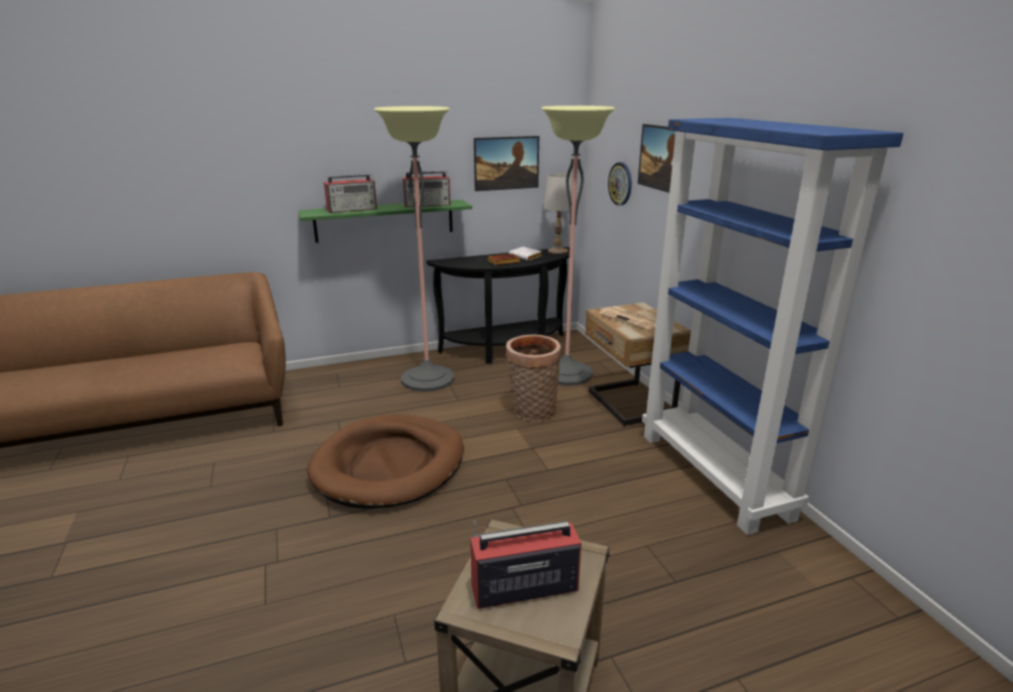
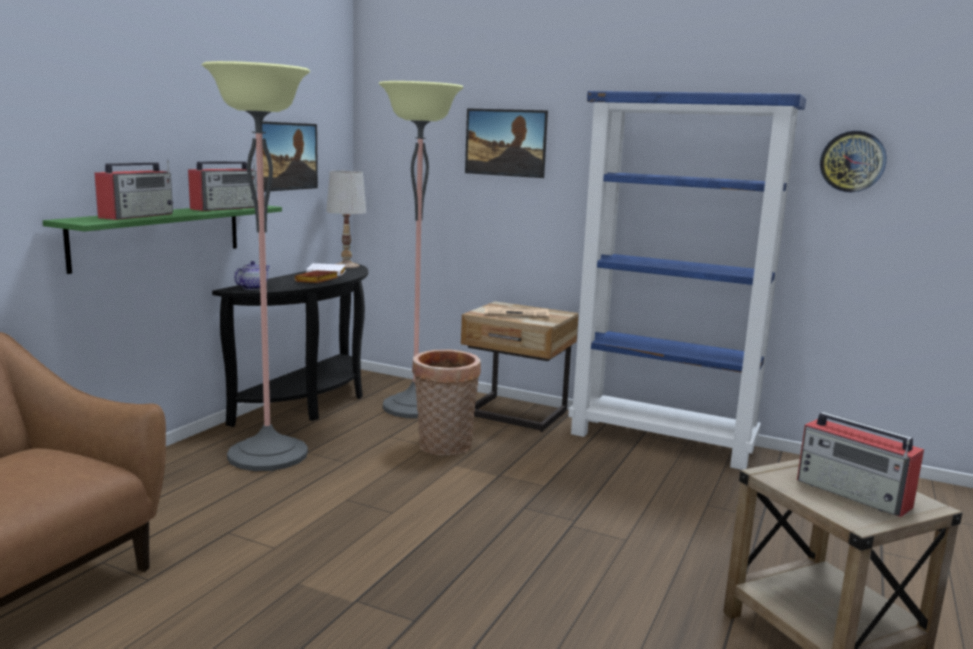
camera: 45 degrees left, 10 degrees down
brown dog bed [307,414,464,509] -> none
radio [470,521,581,609] -> radio turned 75 degrees counterclockwise [797,412,924,517]
wall clock [608,162,632,205] -> wall clock moved to [820,131,887,193]
none -> teapot [234,261,270,290]

